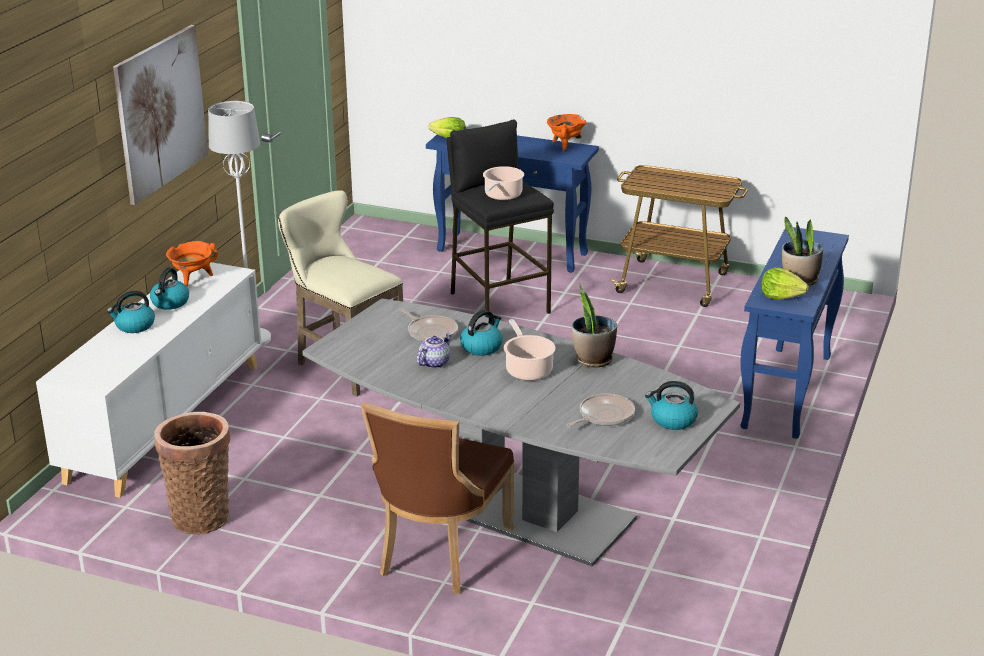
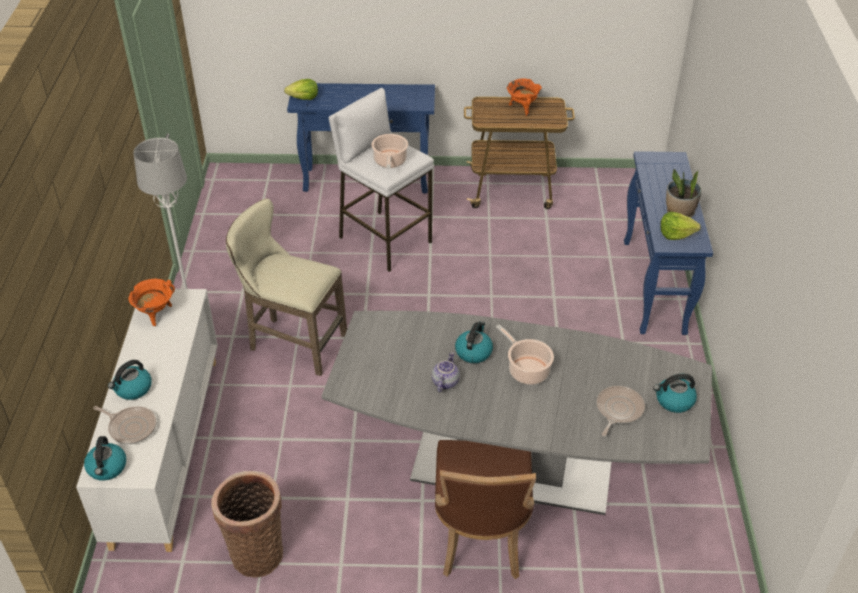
camera: 20 degrees left, 15 degrees up
picture [113,25,208,205] -> none
kettle [150,268,189,310] -> kettle moved to [84,436,126,481]
frying pan [399,308,458,342] -> frying pan moved to [94,406,156,444]
black stool [446,120,554,318] -> white stool [329,88,434,272]
orange cooking pot [547,114,587,152] -> orange cooking pot moved to [507,79,542,116]
potted plant [572,283,617,368] -> none

